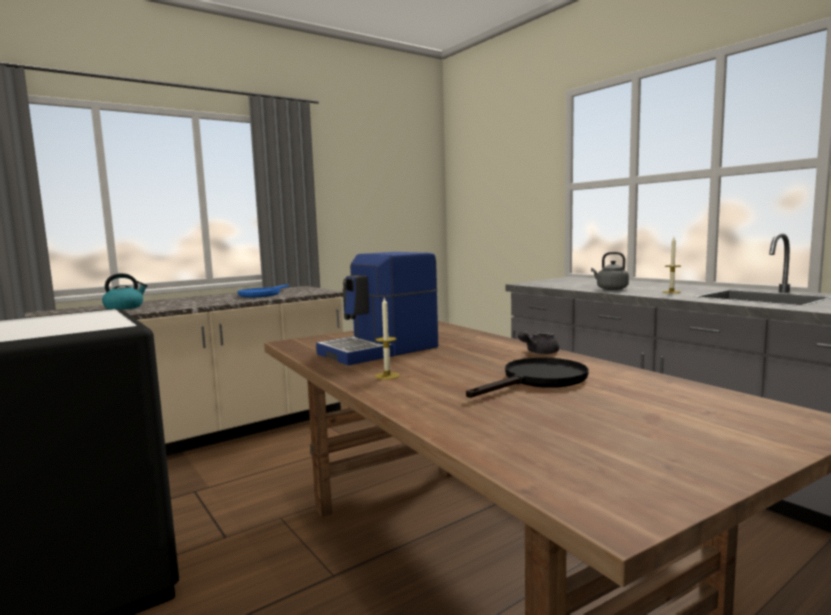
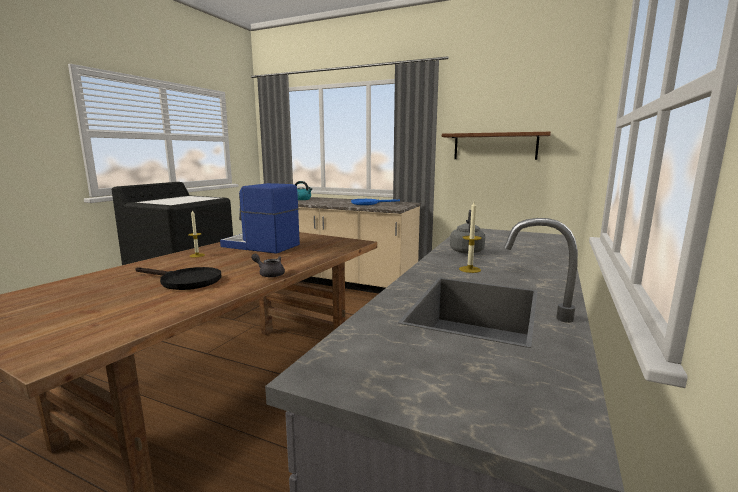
camera: 60 degrees right, 5 degrees up
none -> brown shelf [442,132,551,160]

